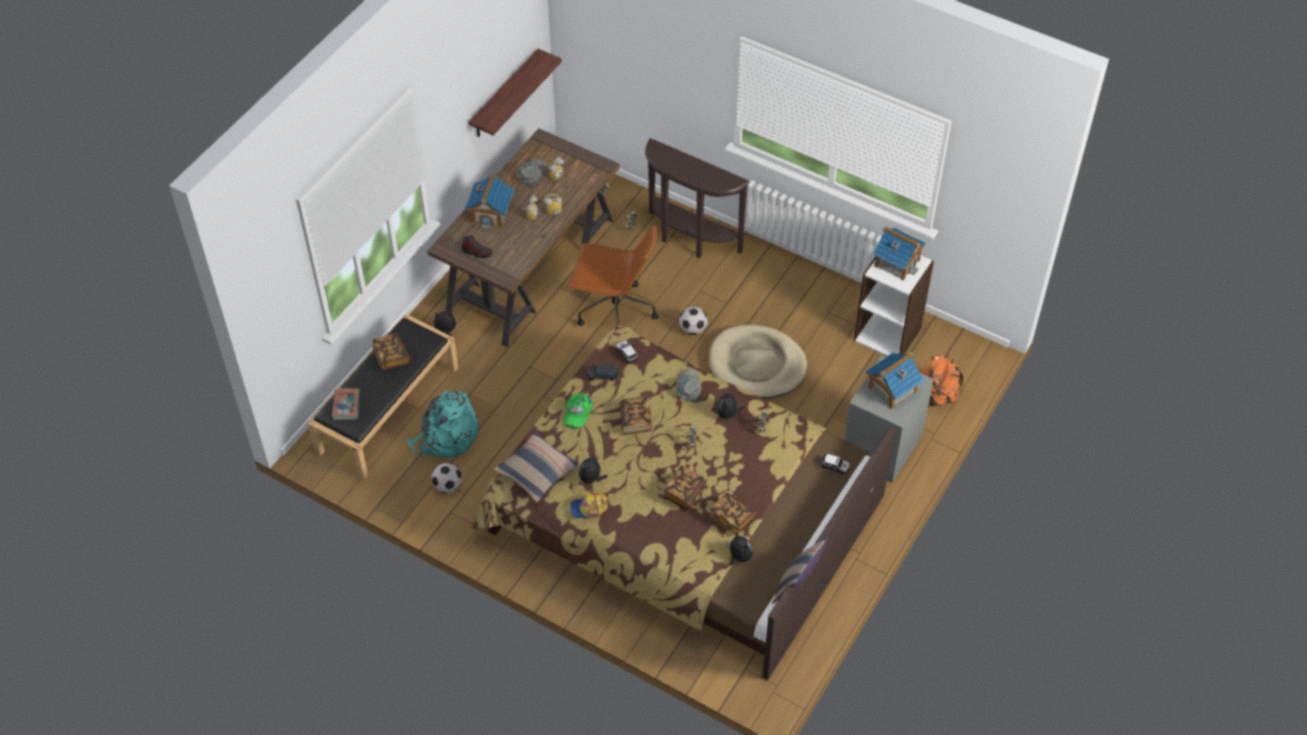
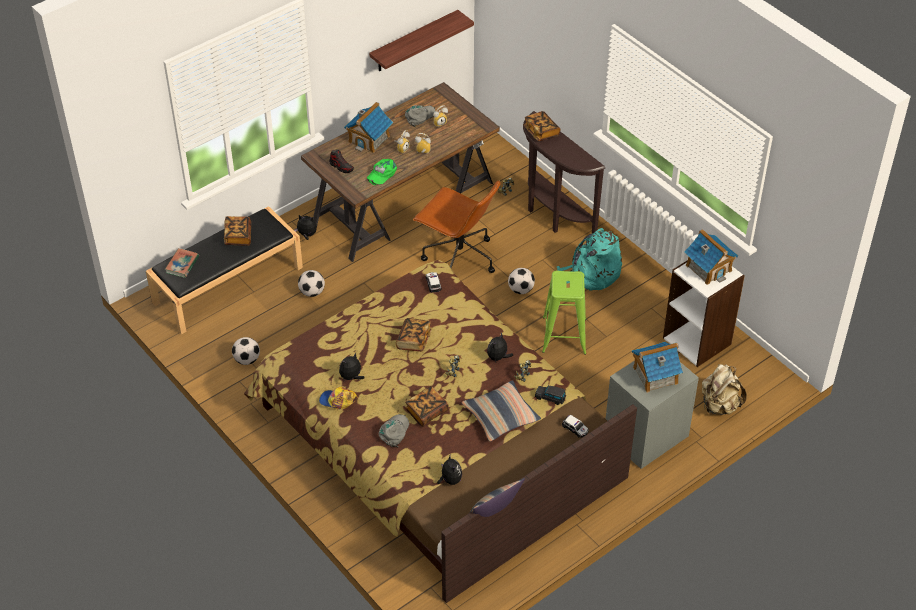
camera: 20 degrees right, 5 degrees down
turquoise backpack [406,390,478,458] -> turquoise backpack moved to [557,228,622,291]
pillow [493,432,579,502] -> pillow moved to [461,381,541,441]
green cap [563,393,593,430] -> green cap moved to [367,159,397,185]
black toy car [587,364,619,381] -> black toy car moved to [535,386,566,405]
grey cap [675,369,701,402] -> grey cap moved to [379,414,409,448]
beige dog bed [709,325,807,398] -> green stool [542,271,586,355]
book [709,493,756,535] -> book moved to [524,111,560,141]
orange backpack [921,355,963,407] -> beige backpack [702,364,747,415]
none -> football [298,270,325,297]

